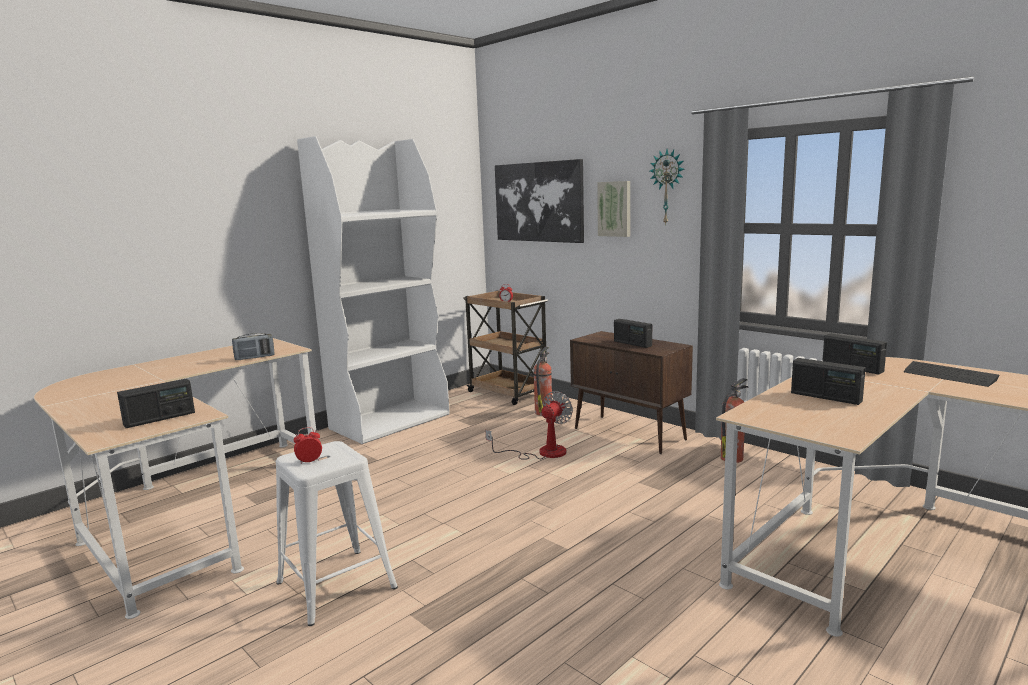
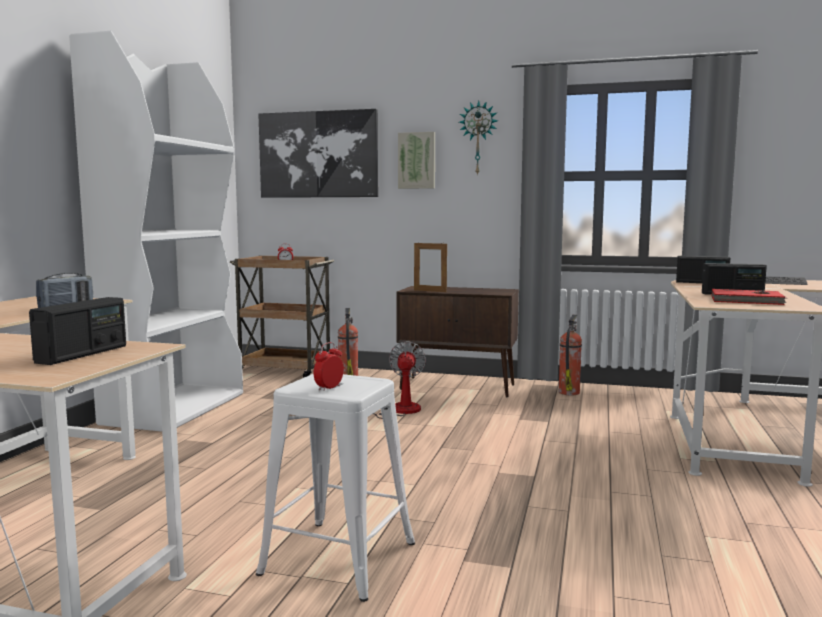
camera: 30 degrees left, 5 degrees down
radio [614,319,652,348] -> none
none -> picture frame [414,241,447,292]
none -> red book [712,289,786,305]

